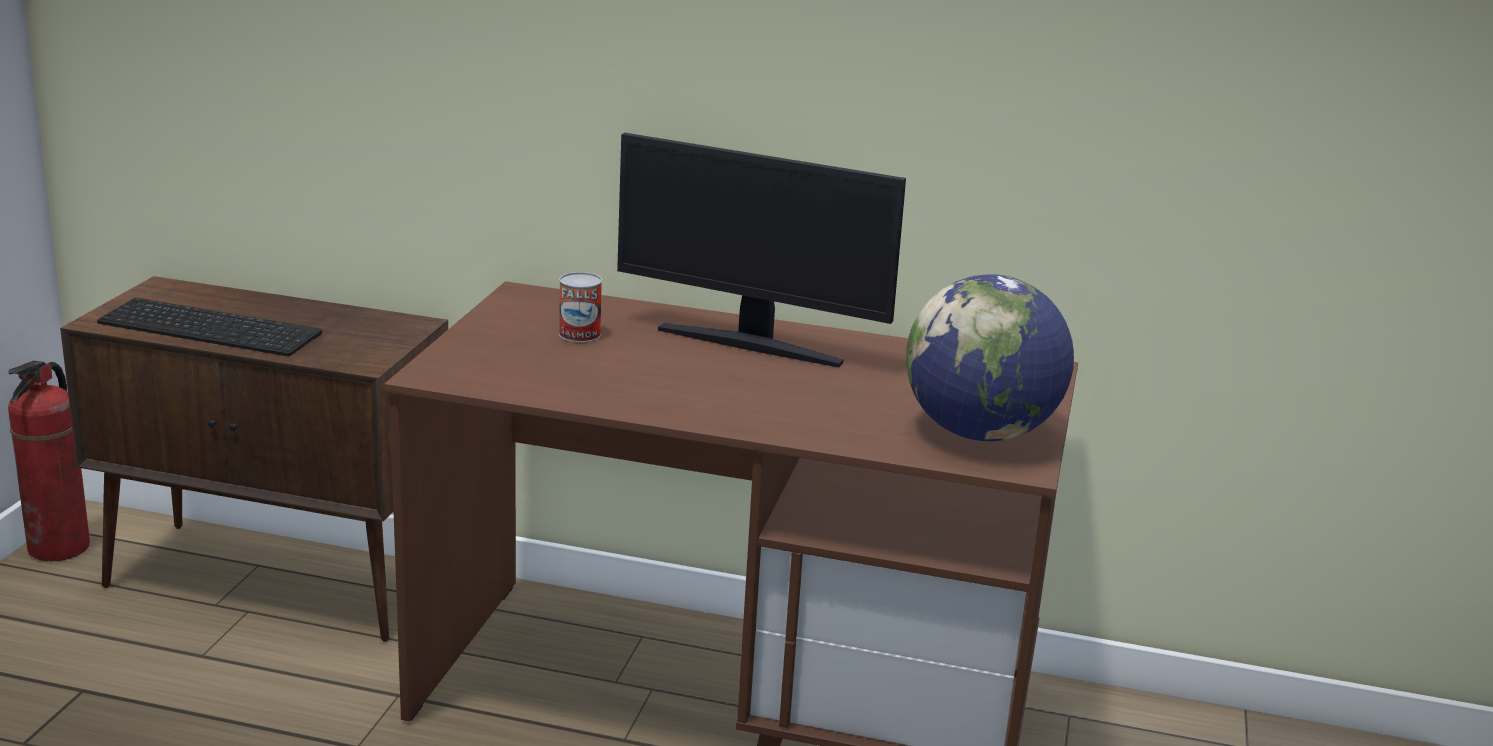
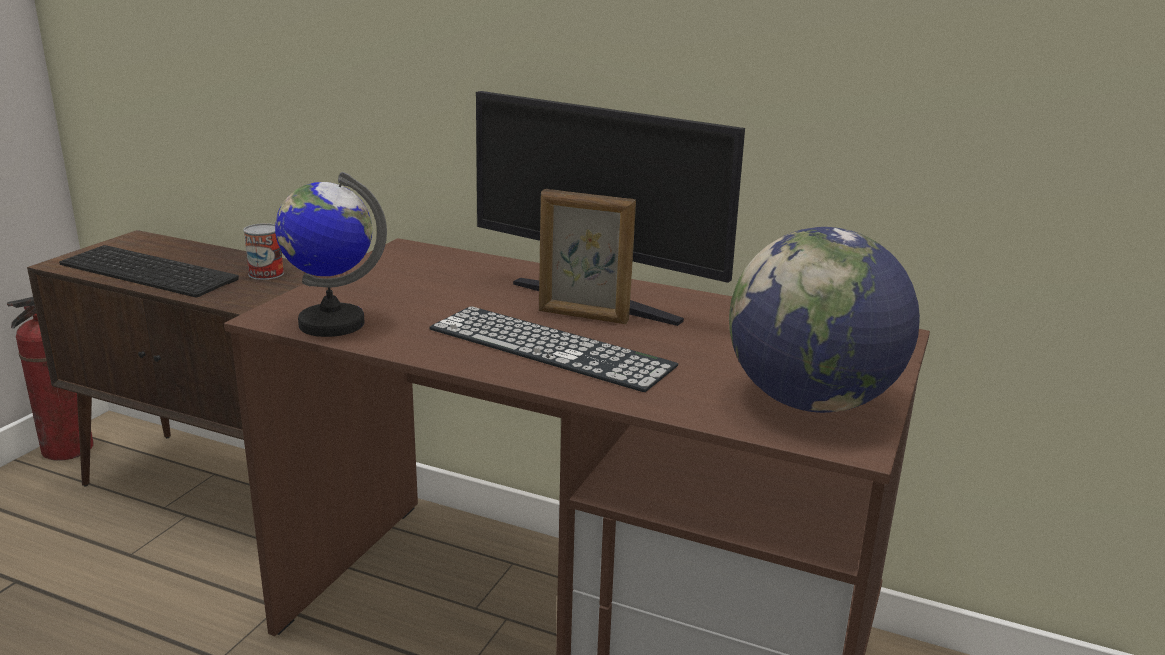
camera: 10 degrees right, 0 degrees up
can [559,272,602,343] -> can moved to [243,223,284,280]
none -> globe [275,172,387,337]
none -> keyboard [429,306,678,392]
none -> picture frame [539,189,636,324]

